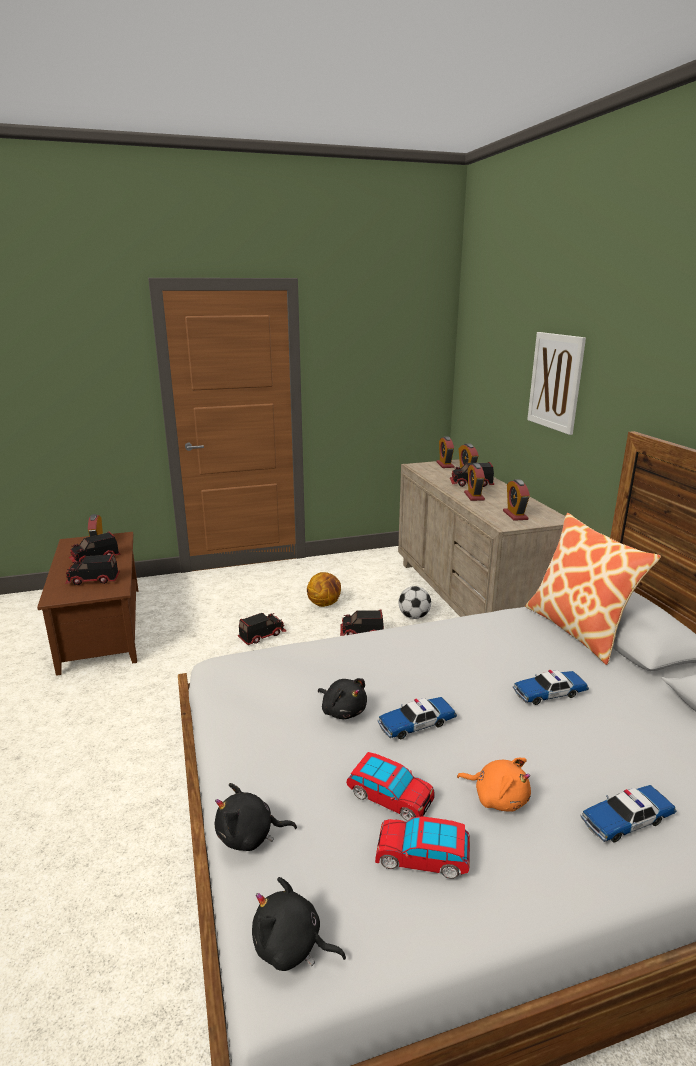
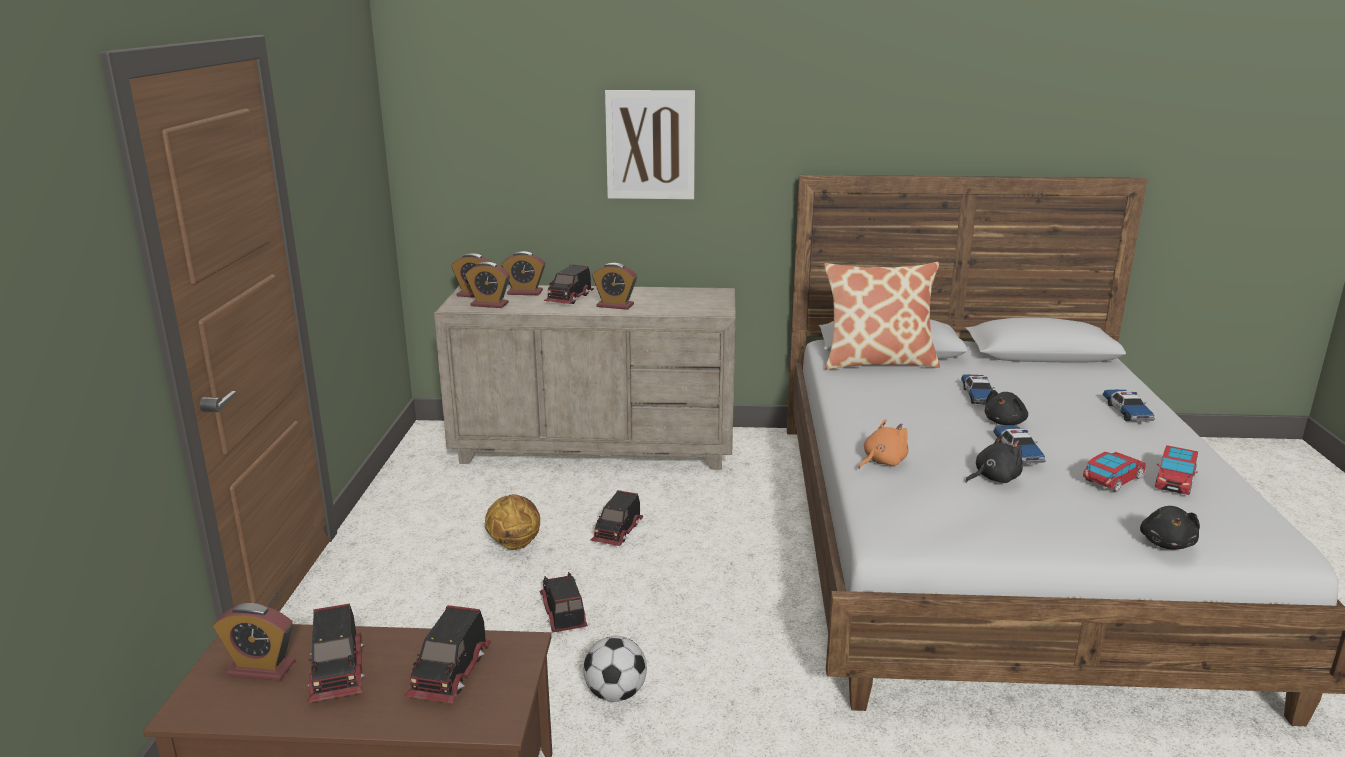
camera: 70 degrees left, 0 degrees up
black plush toy [252,877,346,971] -> black plush toy moved to [985,390,1028,425]
football [399,586,431,619] -> football moved to [583,636,647,702]
orange plush toy [457,758,531,812] -> orange plush toy moved to [858,419,908,469]
alarm clock [503,479,530,521] -> alarm clock moved to [465,262,510,308]

